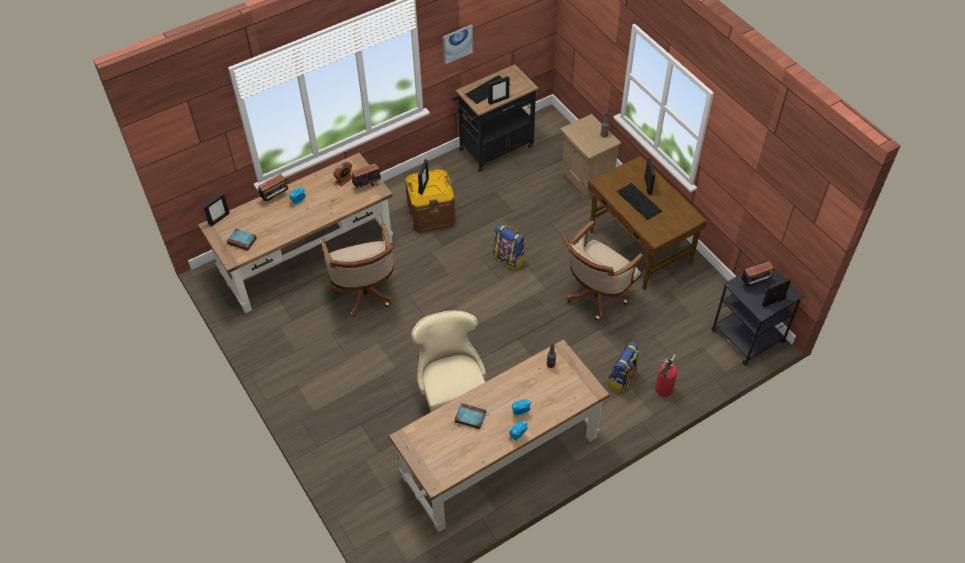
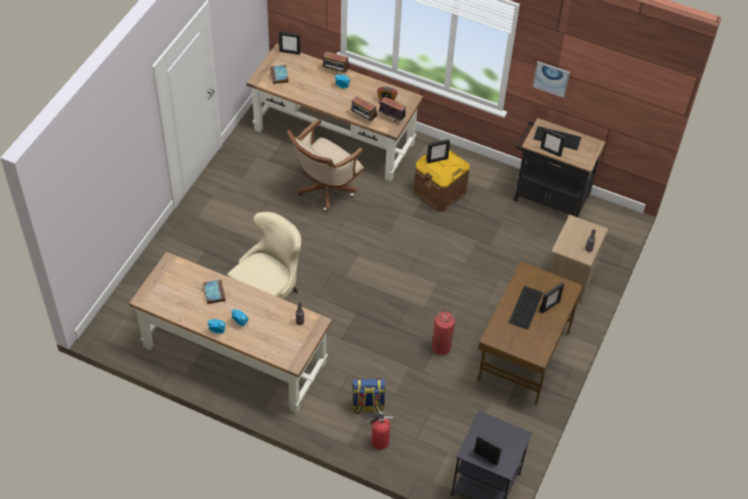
camera: 55 degrees right, 0 degrees up
backpack [493,224,525,271] -> none
office chair [562,221,644,320] -> fire extinguisher [432,308,455,355]
radio [741,261,774,286] -> radio moved to [351,96,377,122]

